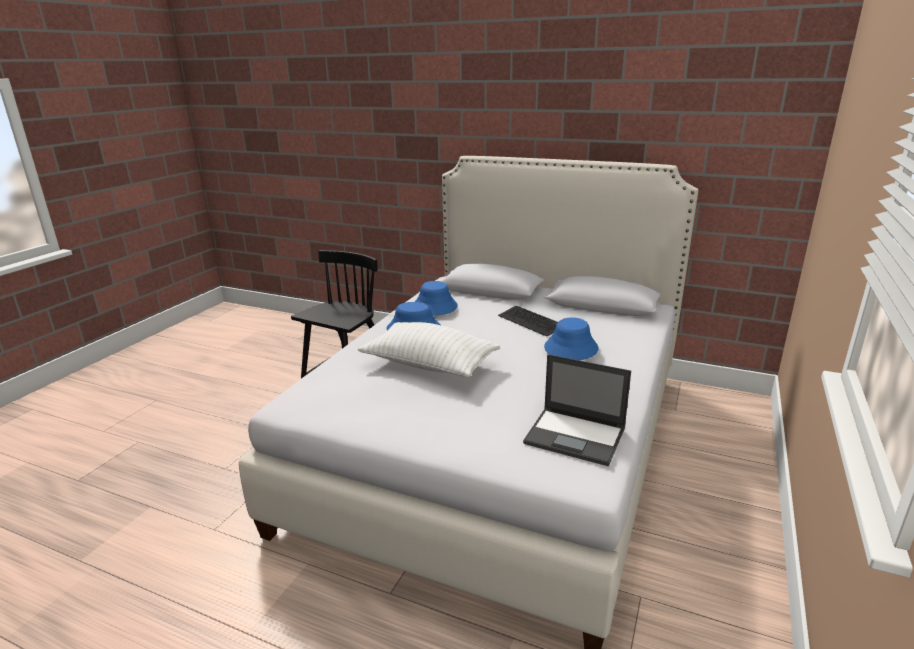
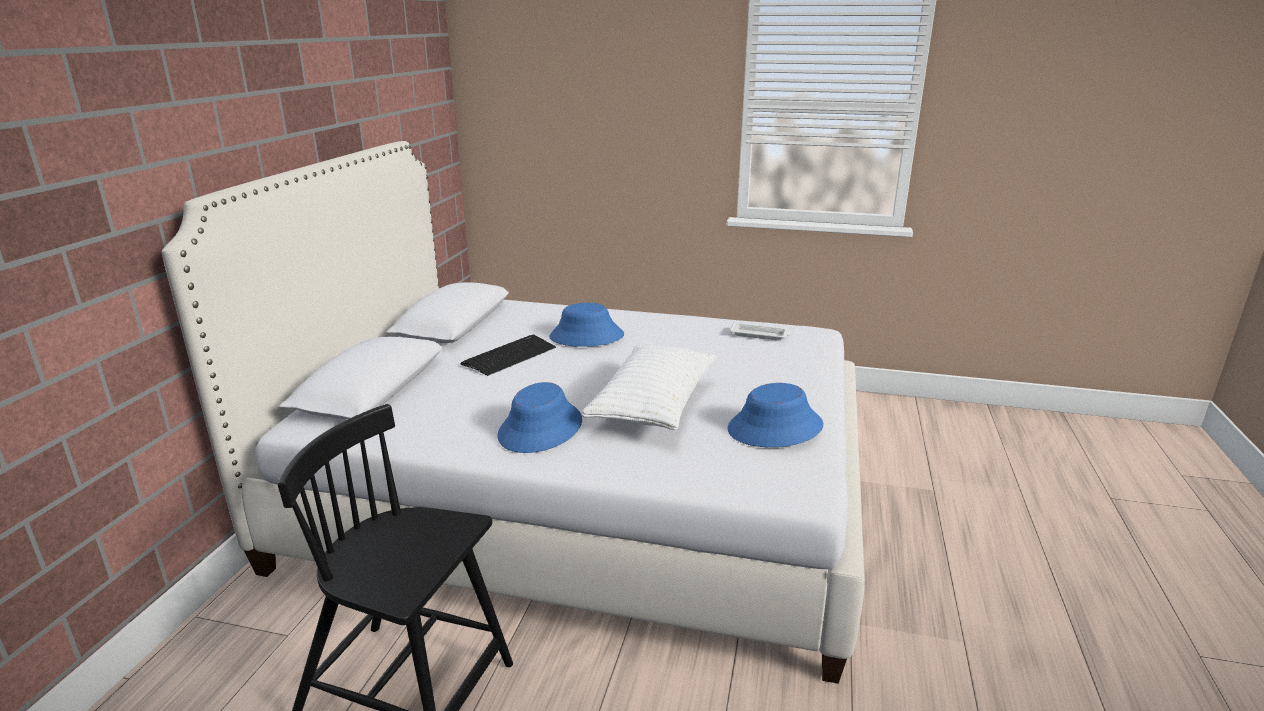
camera: 100 degrees left, 0 degrees up
blue hat [415,281,458,315] -> blue hat moved to [727,383,823,447]
laptop [523,354,631,466] -> white tray [730,322,790,341]

